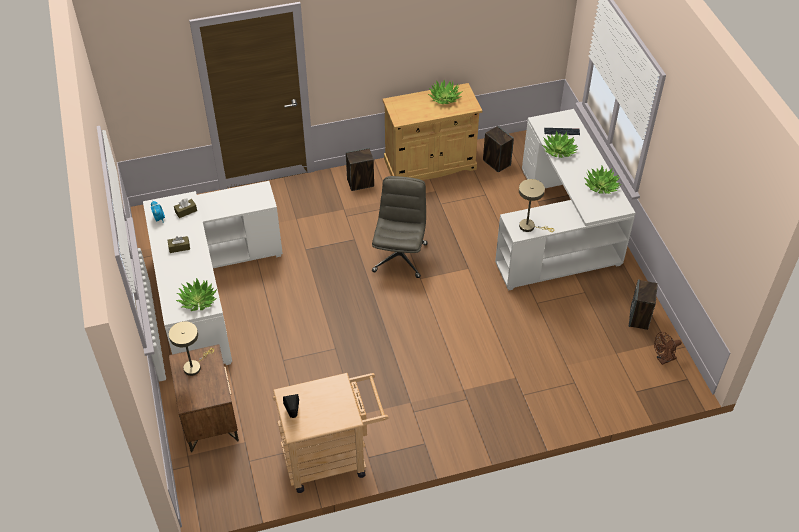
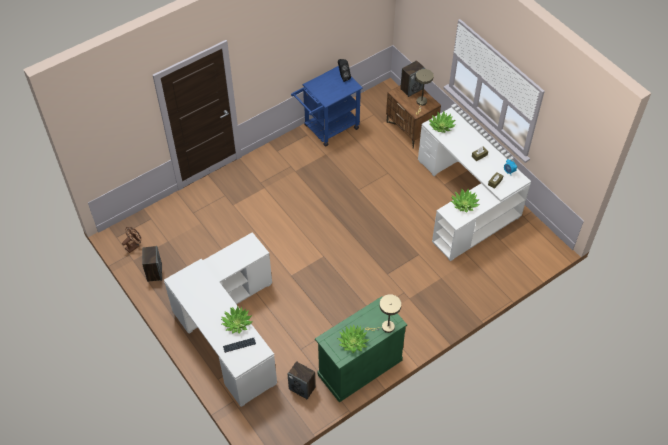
camera: 160 degrees right, 5 degrees up
beige cart [273,373,389,493] -> blue cart [291,66,363,147]
speaker [346,148,374,191] -> speaker moved to [400,60,425,97]
grey office chair [372,176,428,278] -> none
beige cabinet [383,83,483,180] -> green cabinet [315,296,407,403]
beige table lamp [519,179,554,232] -> beige table lamp moved to [365,294,401,333]
potted plant [584,166,621,194] -> potted plant moved to [451,188,480,213]

